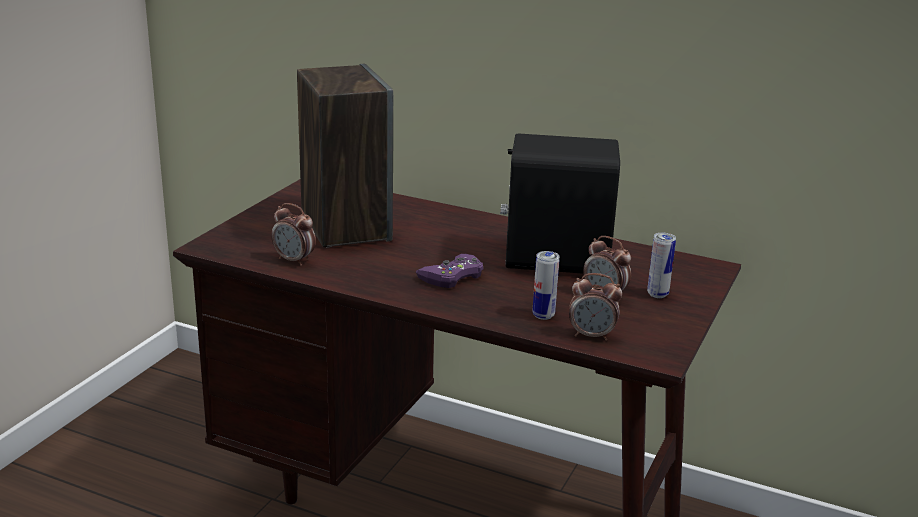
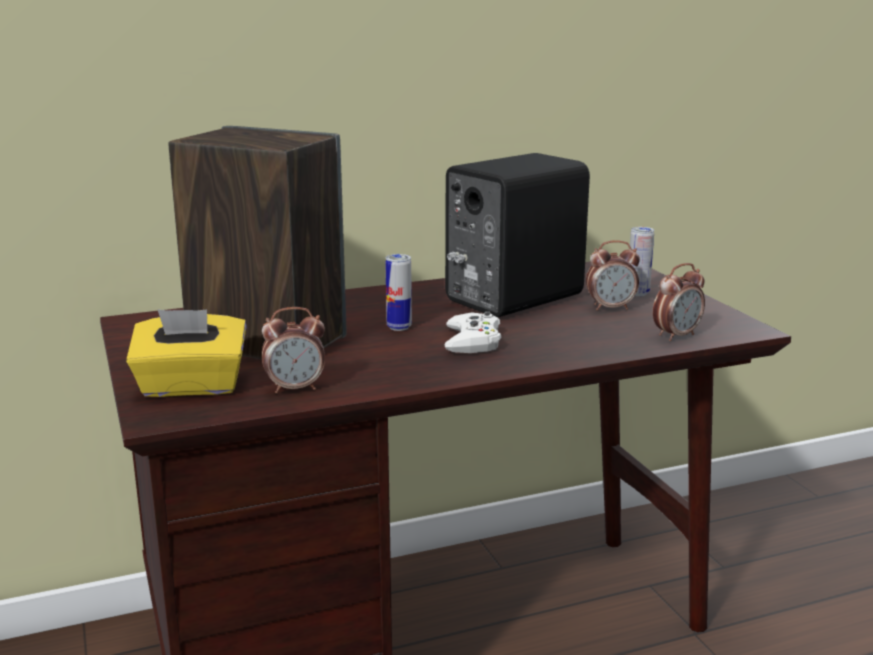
camera: 45 degrees left, 5 degrees down
purple game controller [416,254,483,288] -> white game controller [444,311,501,353]
can [533,251,560,320] -> can moved to [385,254,412,331]
none -> yellow tissue box [126,309,247,397]

